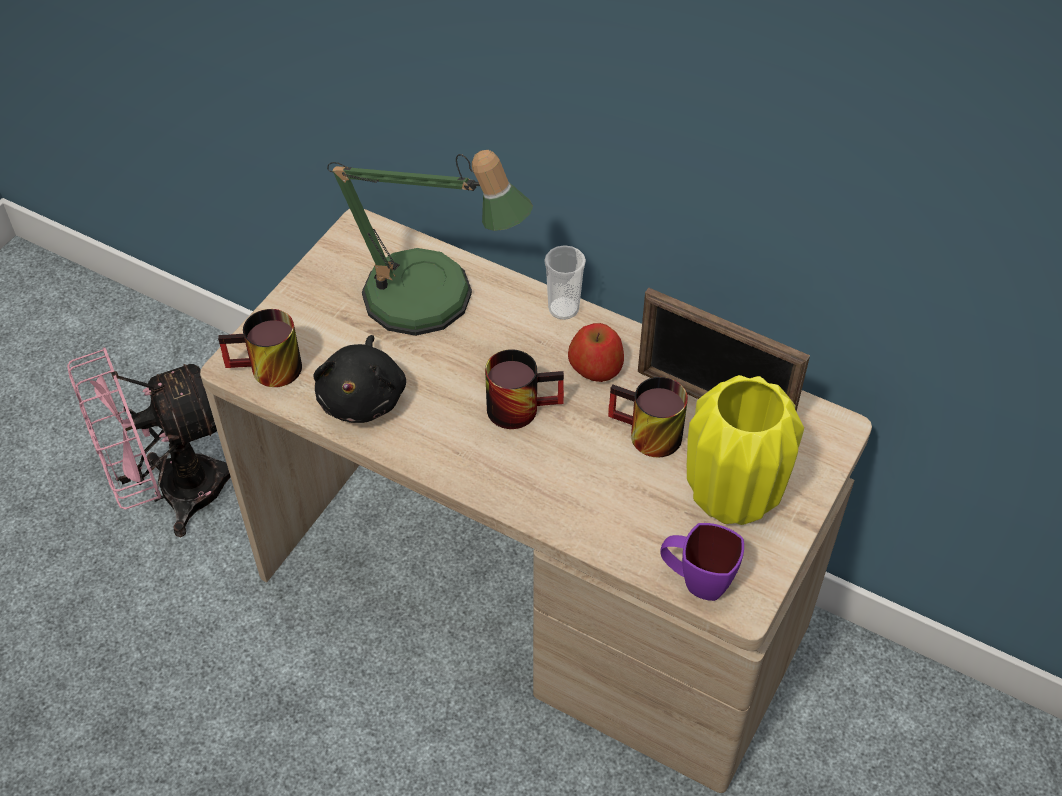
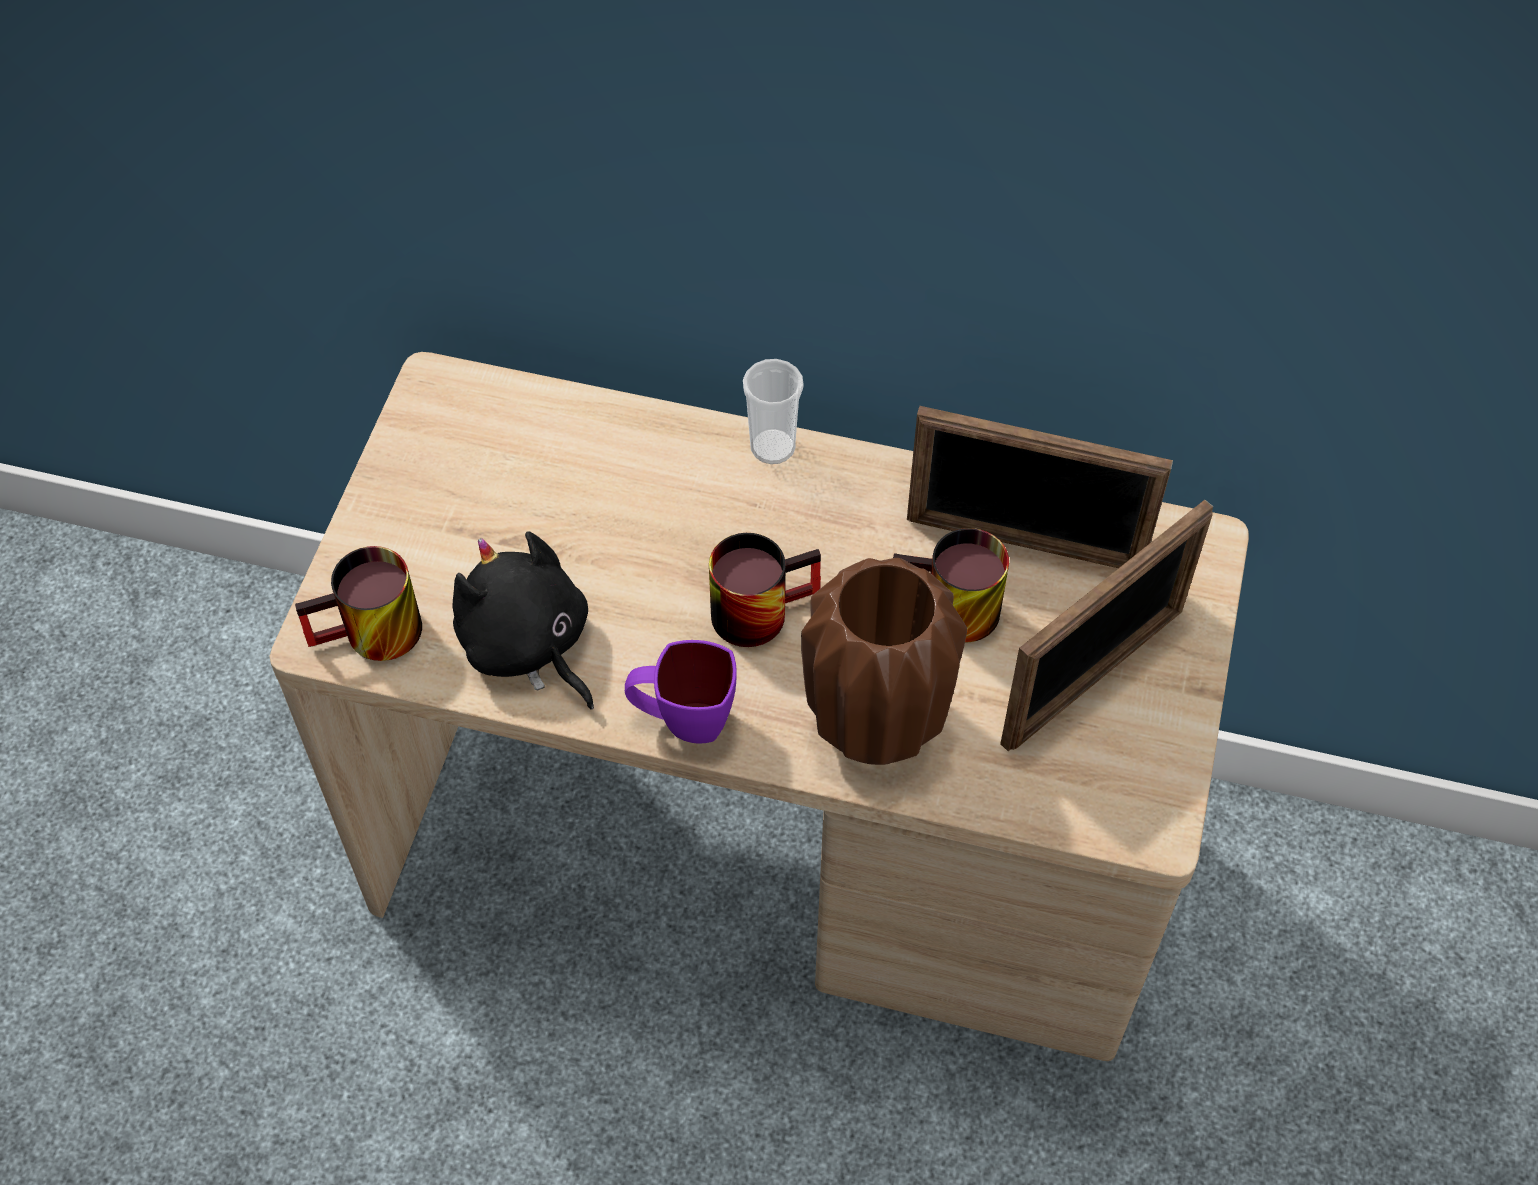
camera: 15 degrees left, 5 degrees up
pink fan [67,347,231,537] -> none
black plush toy [313,335,406,423] -> black plush toy turned 150 degrees clockwise [453,531,594,710]
table lamp [327,150,533,336] -> none
apple [568,323,624,382] -> none
purple mug [660,523,744,601] -> purple mug moved to [625,640,737,743]
yellow vase [687,375,804,525] -> picture frame [1000,500,1213,751]
none -> brown vase [801,558,967,765]

